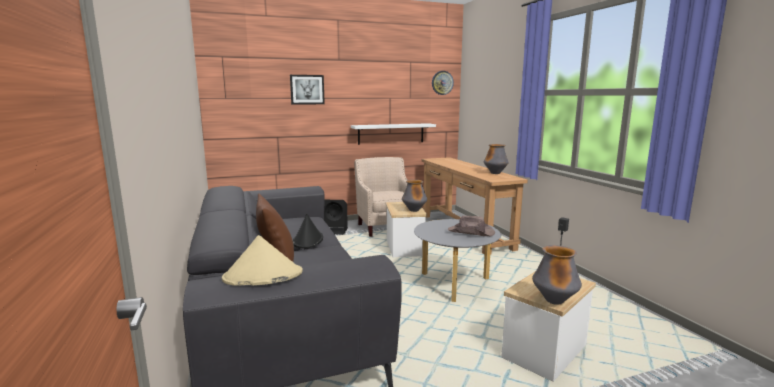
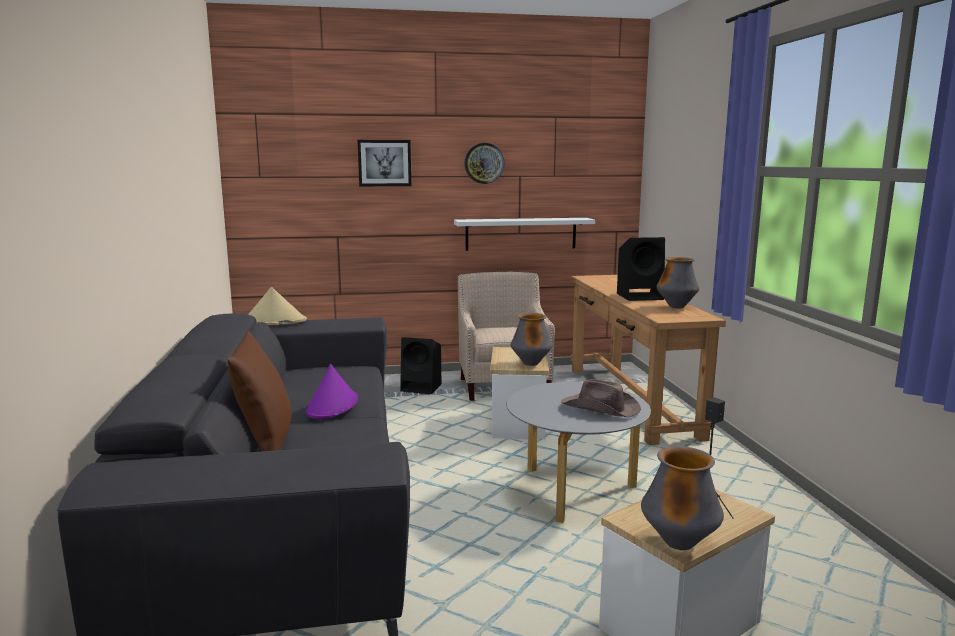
camera: 10 degrees right, 0 degrees up
beige hat [222,235,303,286] -> beige hat moved to [248,287,307,325]
black hat [293,214,323,249] -> purple hat [305,364,358,419]
wall clock [432,71,454,95] -> wall clock moved to [464,143,504,184]
none -> black speaker [617,237,665,301]

